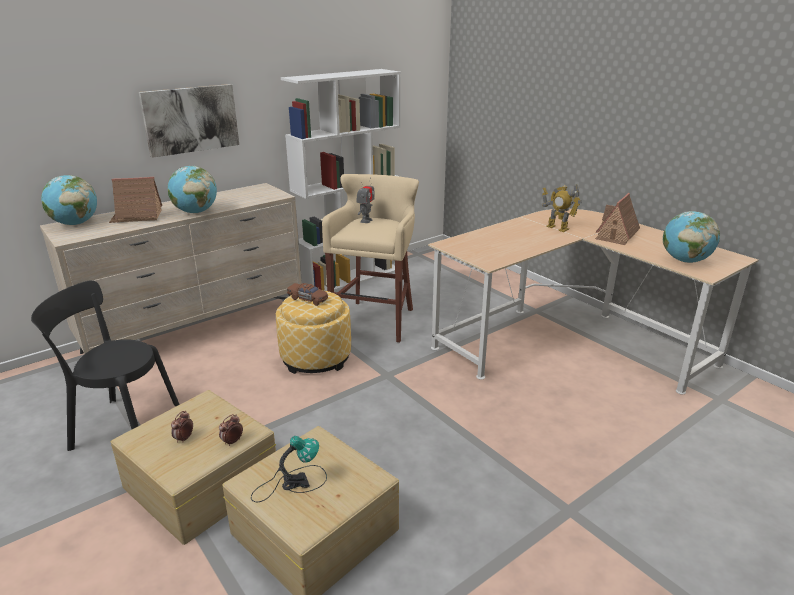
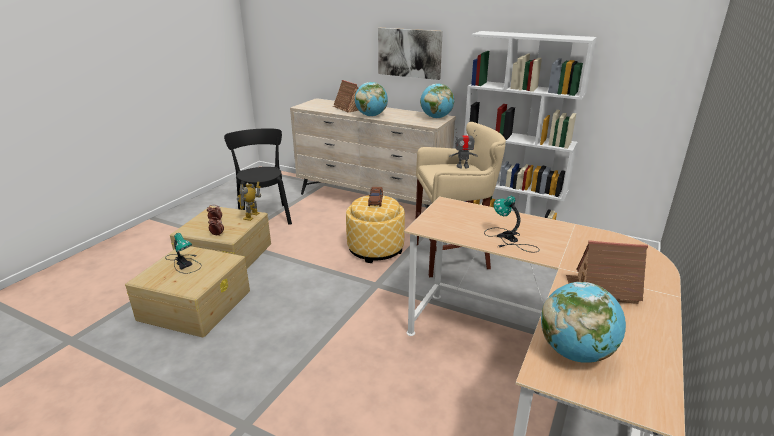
camera: 65 degrees right, 0 degrees up
globe [41,175,97,225] -> globe moved to [420,83,454,118]
toy robot [542,184,582,232] -> toy robot moved to [237,182,261,221]
none -> table lamp [484,196,540,253]

